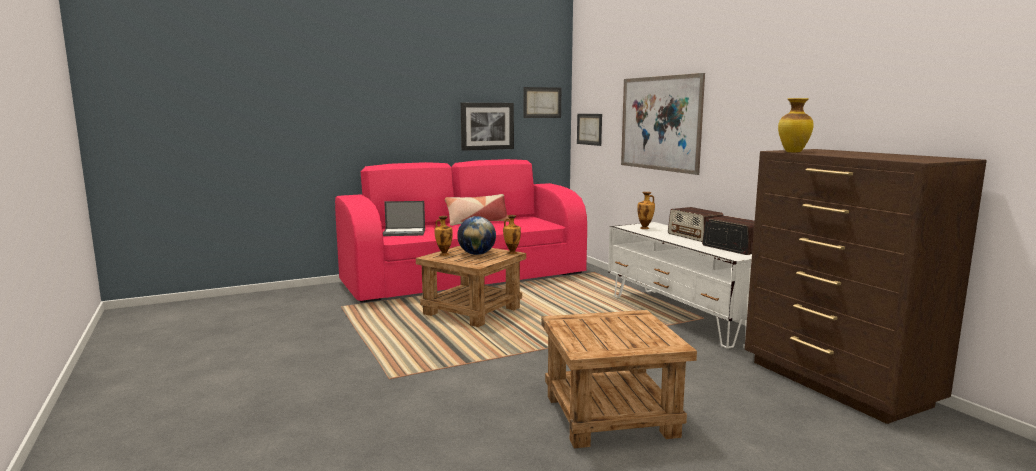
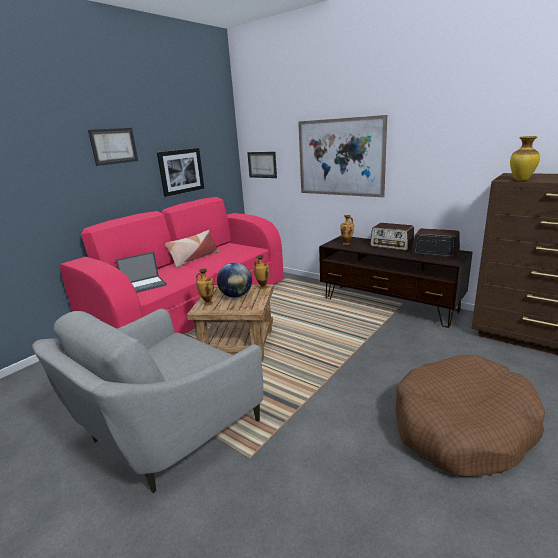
camera: 25 degrees left, 10 degrees up
picture [523,87,561,118] -> picture moved to [88,128,138,166]
brown side table [541,310,697,448] -> brown dog bed [395,355,545,477]
white tv stand [608,222,752,349] -> brown tv stand [319,235,473,328]
none -> grey armchair [32,309,263,493]

